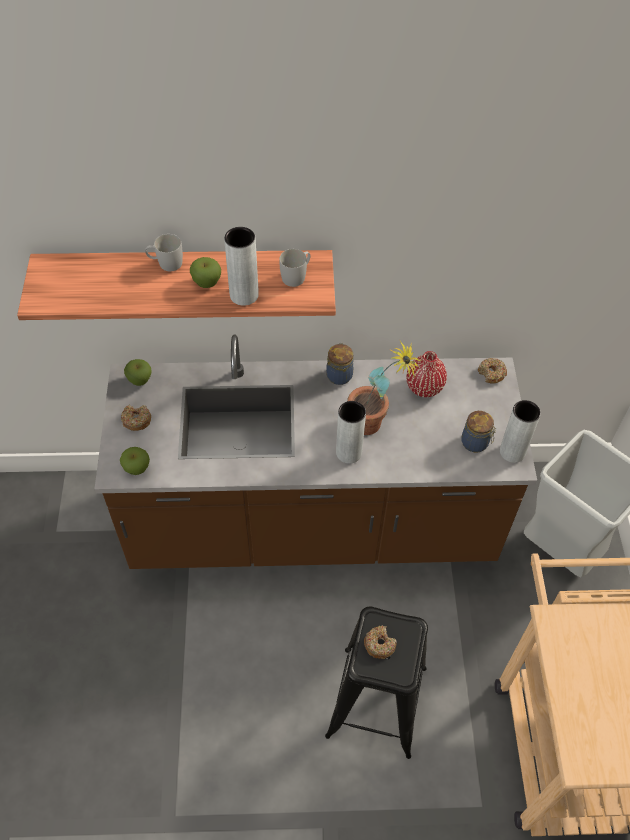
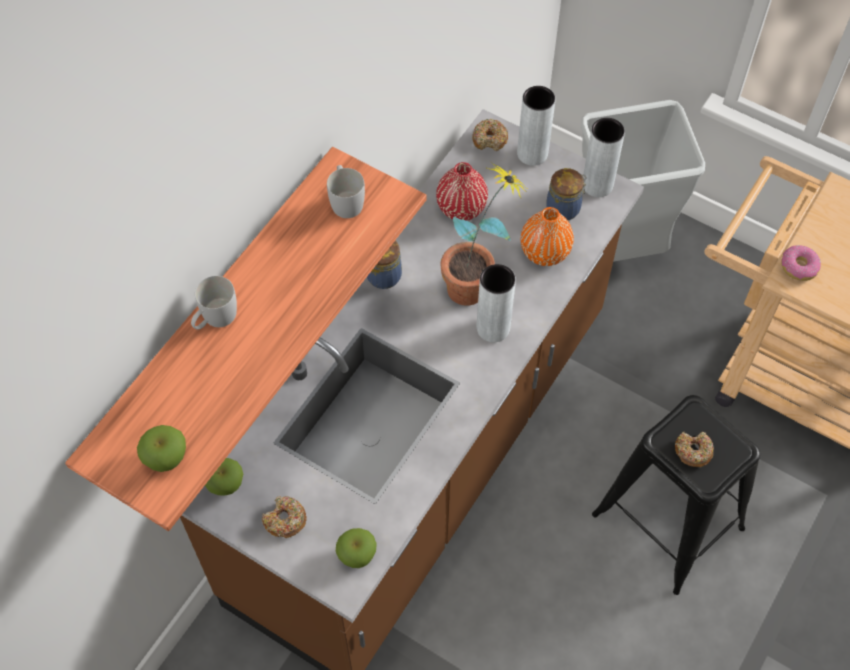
camera: 55 degrees left, 5 degrees up
apple [190,257,221,288] -> apple moved to [137,425,186,472]
grey vase [224,227,259,306] -> grey vase moved to [517,86,556,166]
none -> orange vase [521,207,574,266]
none -> donut [781,245,821,281]

